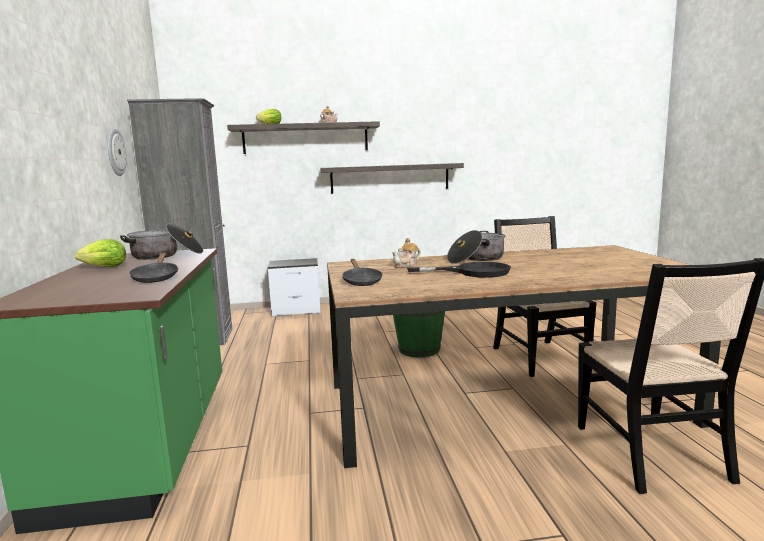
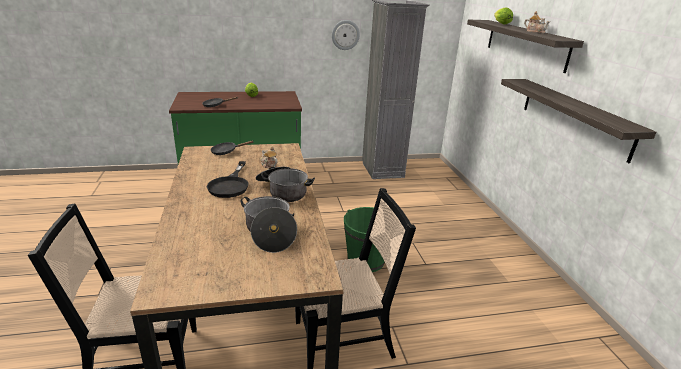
camera: 85 degrees right, 15 degrees up
cooking pot [120,223,204,260] -> cooking pot moved to [241,196,297,253]
nightstand [268,258,320,317] -> none

